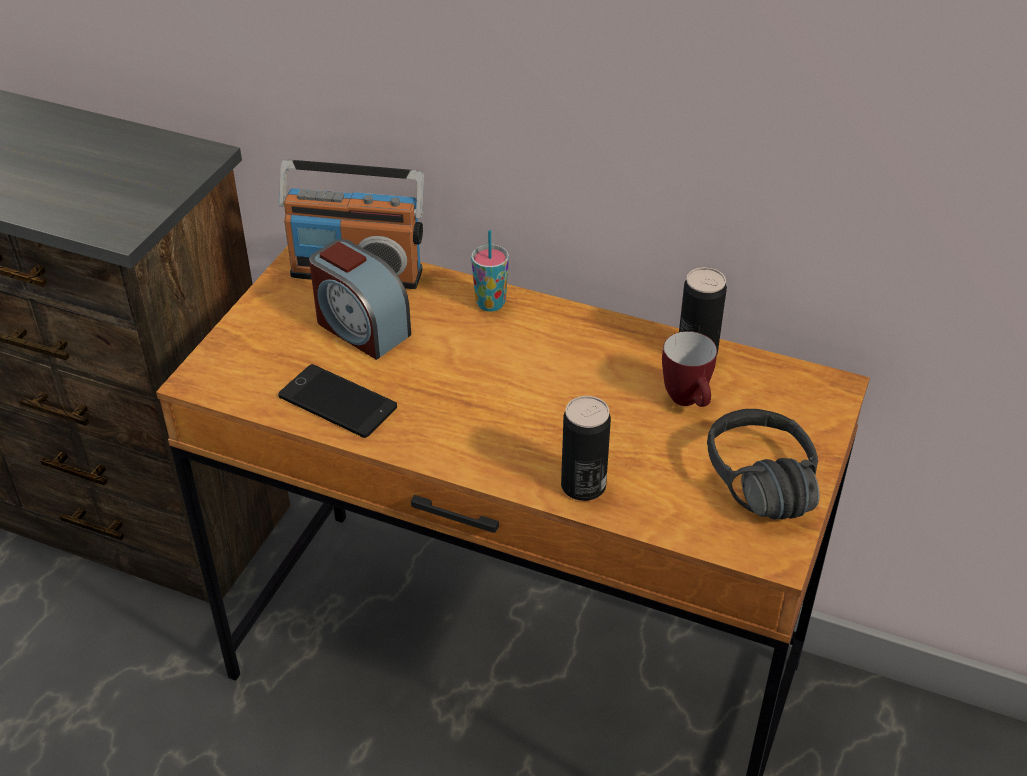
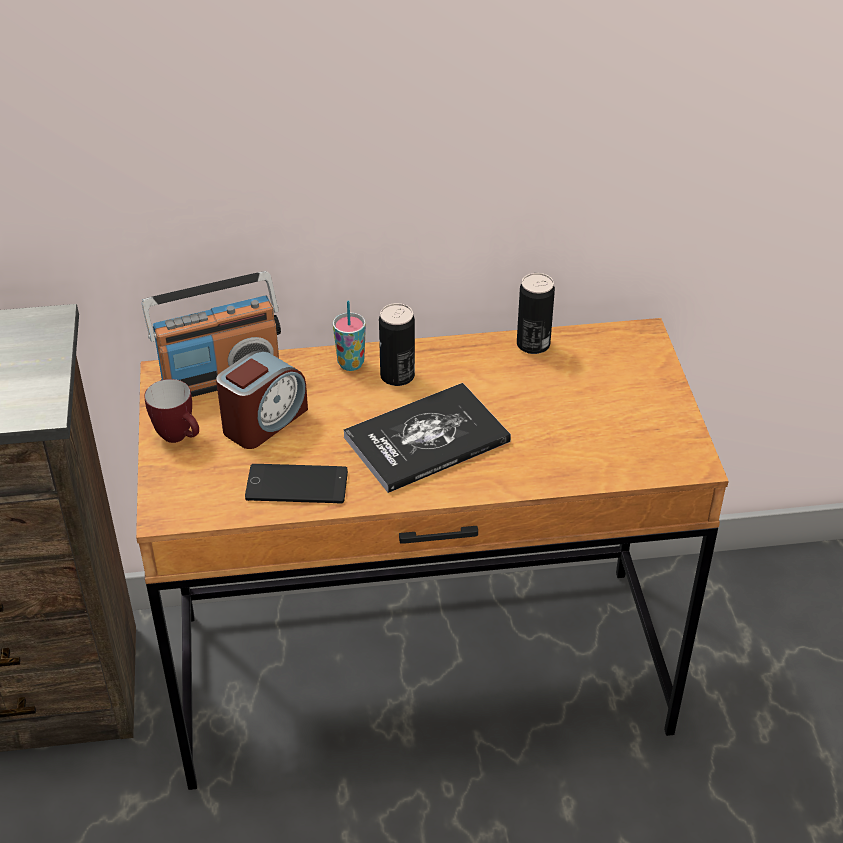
camera: 30 degrees left, 0 degrees up
alarm clock [309,239,411,360] -> alarm clock turned 60 degrees counterclockwise [216,350,308,449]
can [561,396,611,501] -> can moved to [379,303,415,386]
mug [662,331,717,407] -> mug moved to [144,379,199,443]
black headphones [707,409,820,519] -> none
none -> book [344,383,511,493]

